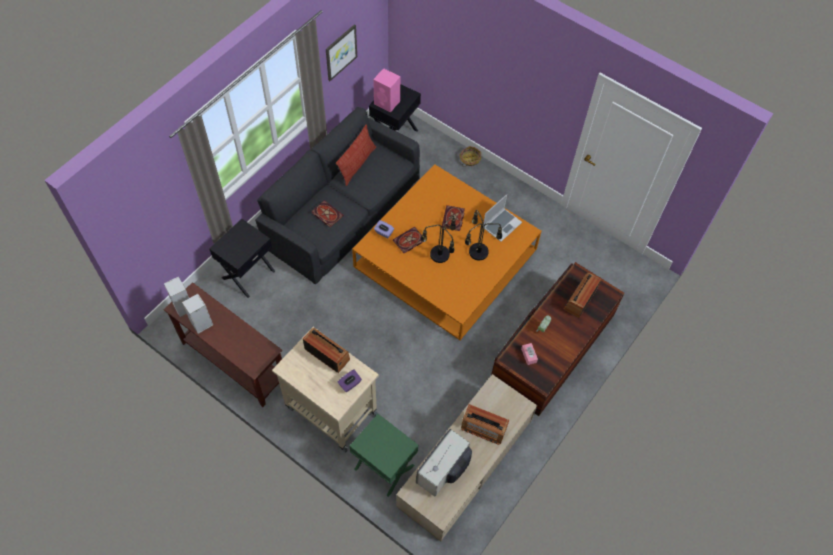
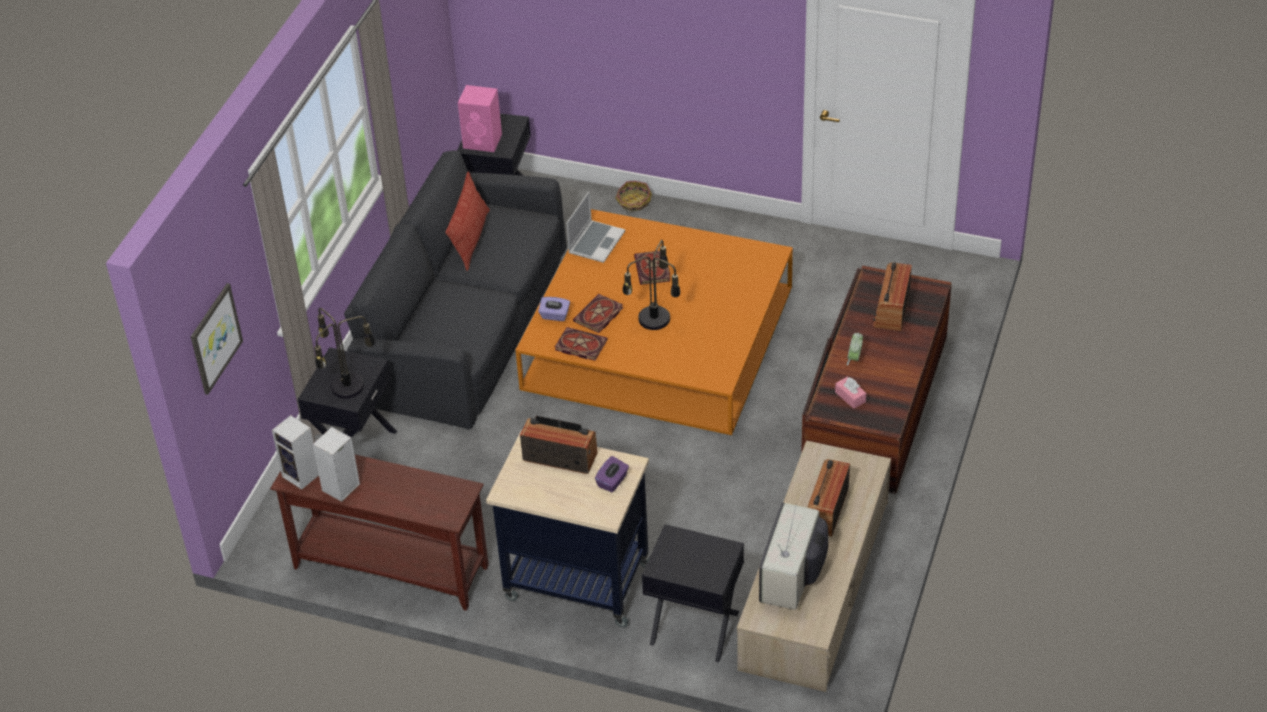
camera: 15 degrees left, 15 degrees down
beige cart [272,327,379,452] -> blue cart [486,430,649,627]
book [312,200,344,227] -> book moved to [555,327,608,361]
picture [326,24,357,81] -> picture moved to [191,283,243,395]
green side table [350,414,419,497] -> black side table [642,524,744,662]
radio [461,404,509,445] -> radio turned 105 degrees clockwise [807,459,850,536]
table lamp [465,210,502,260] -> table lamp moved to [314,308,375,399]
laptop [483,194,522,242] -> laptop moved to [567,191,625,263]

